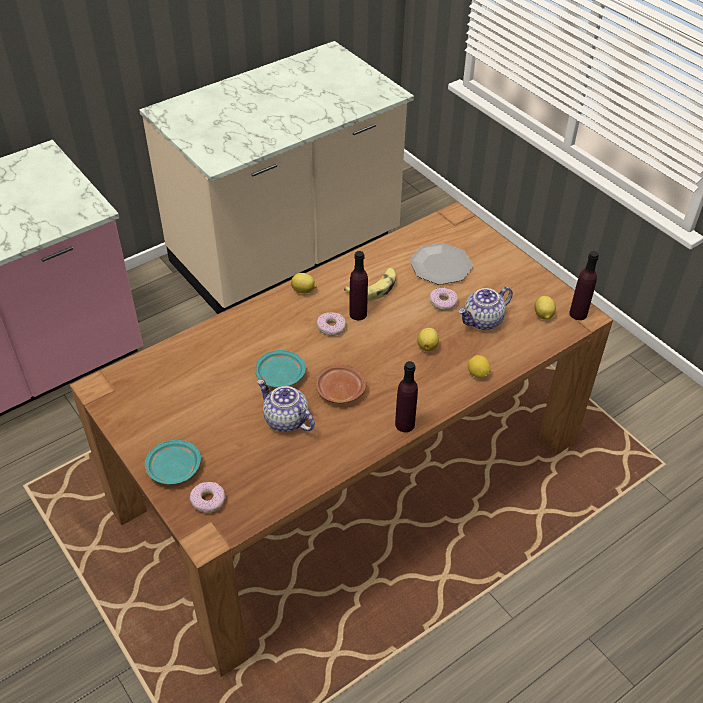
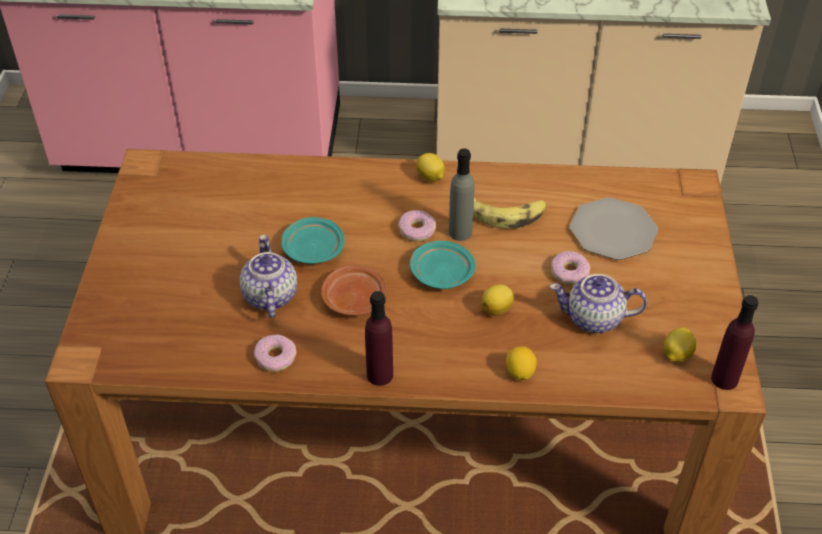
camera: 40 degrees right, 0 degrees up
turquoise plate [145,440,201,485] -> turquoise plate moved to [410,241,476,289]
donut [190,482,226,513] -> donut moved to [254,334,297,372]
purple bottle [349,251,368,320] -> grey bottle [449,148,475,241]

